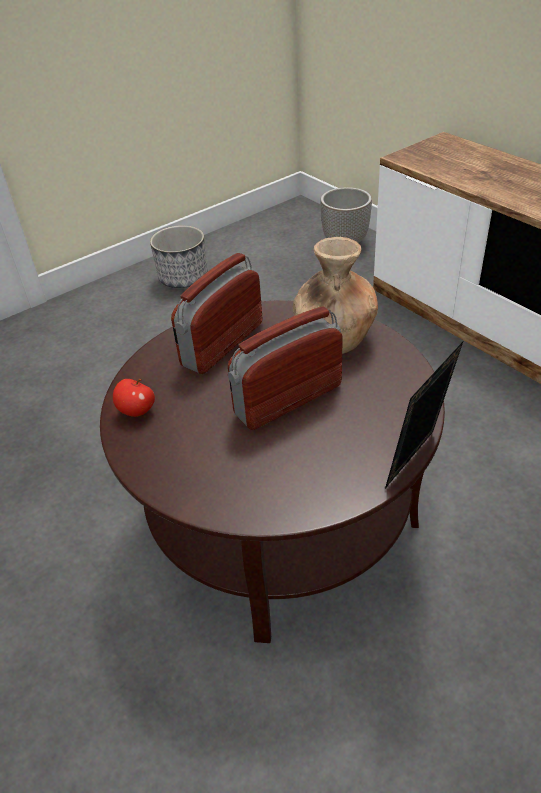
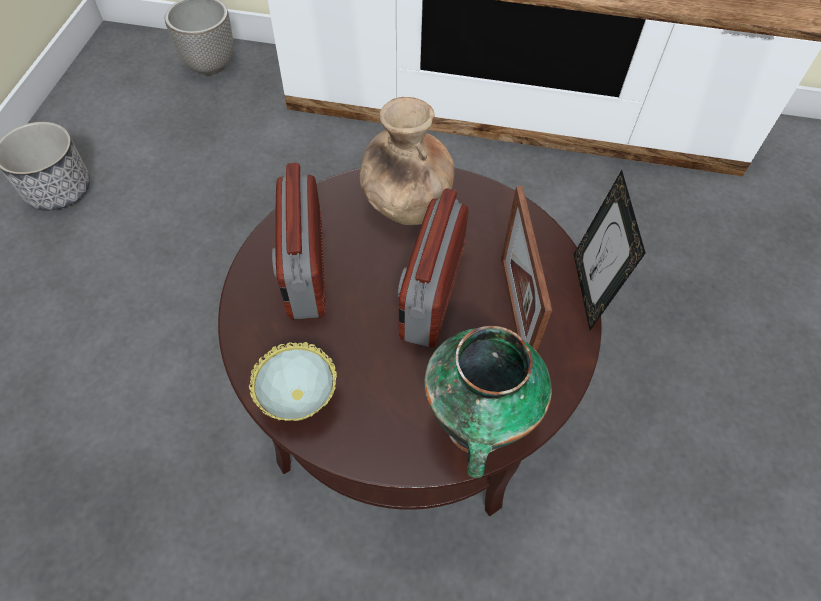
camera: 45 degrees left, 15 degrees up
apple [113,379,155,417] -> bowl [249,342,337,421]
none -> vase [424,326,552,478]
none -> picture frame [501,186,552,351]

